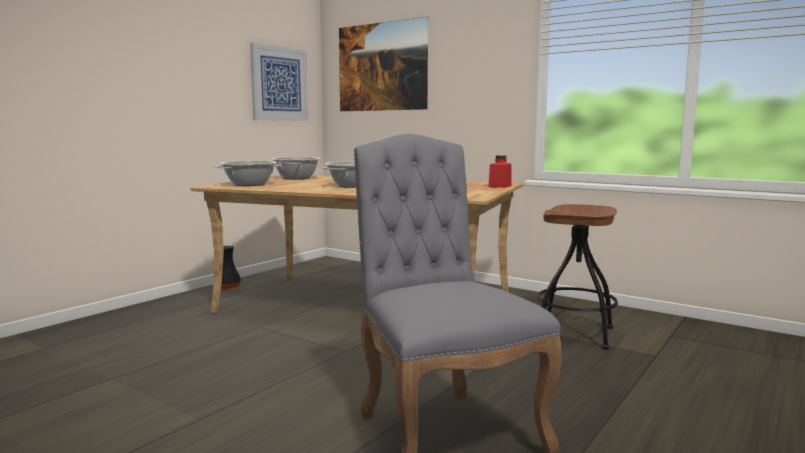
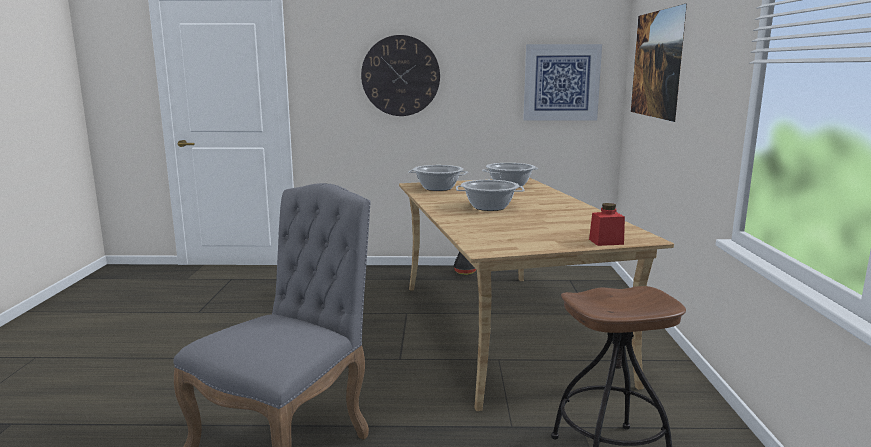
camera: 55 degrees right, 5 degrees up
none -> wall clock [361,35,440,116]

